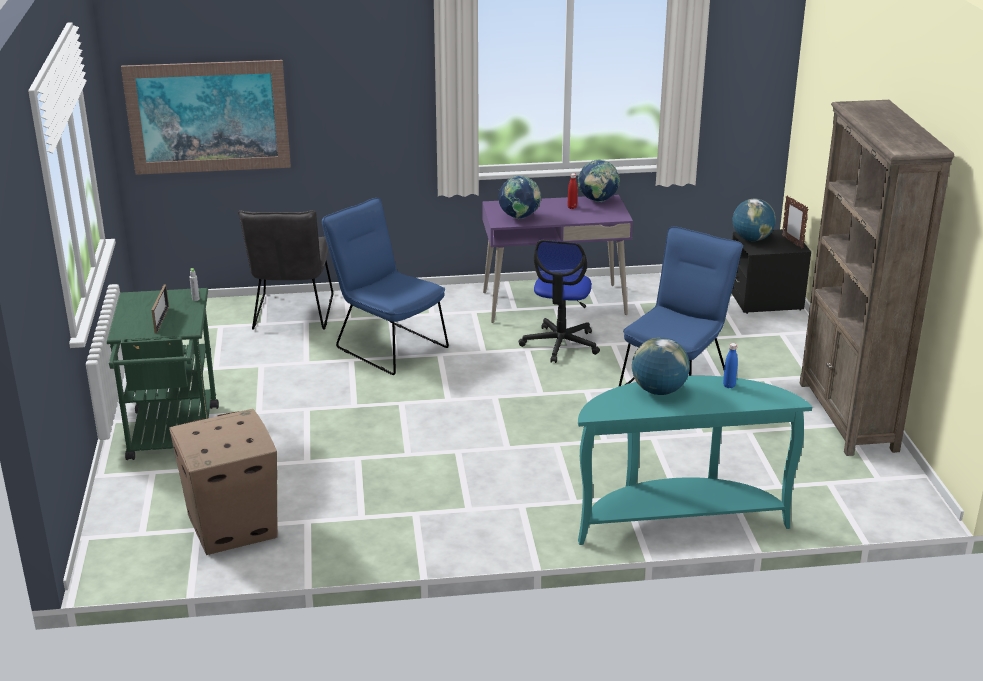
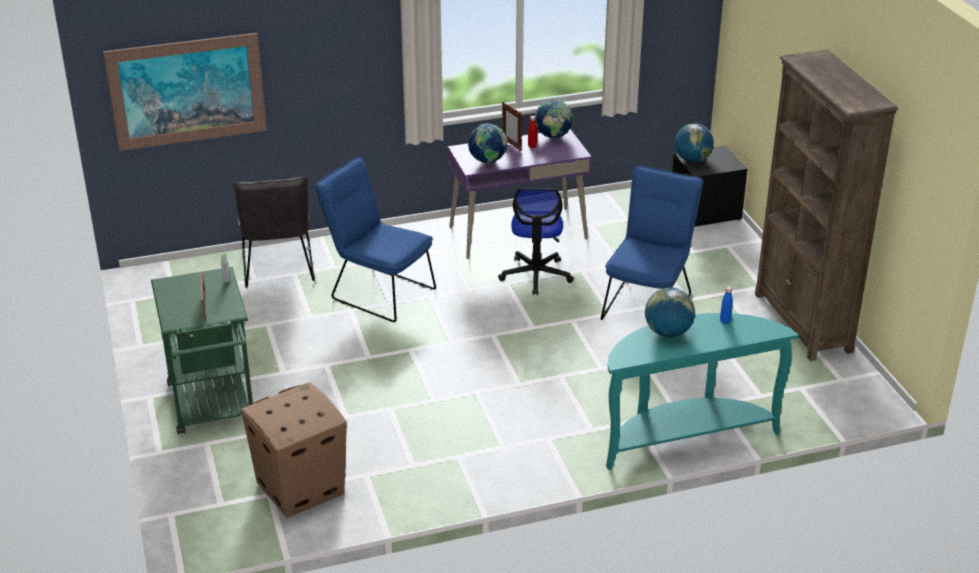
camera: 10 degrees left, 5 degrees up
picture frame [782,196,809,249] -> picture frame moved to [502,102,523,151]

